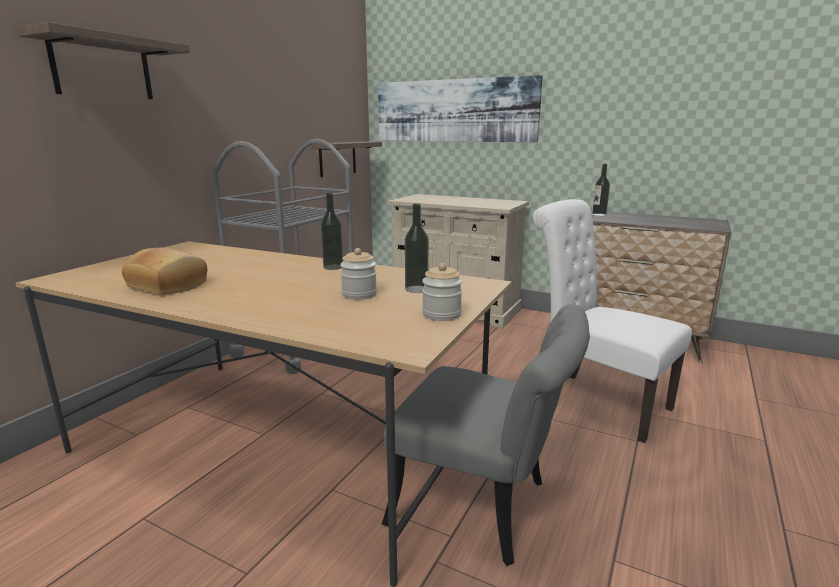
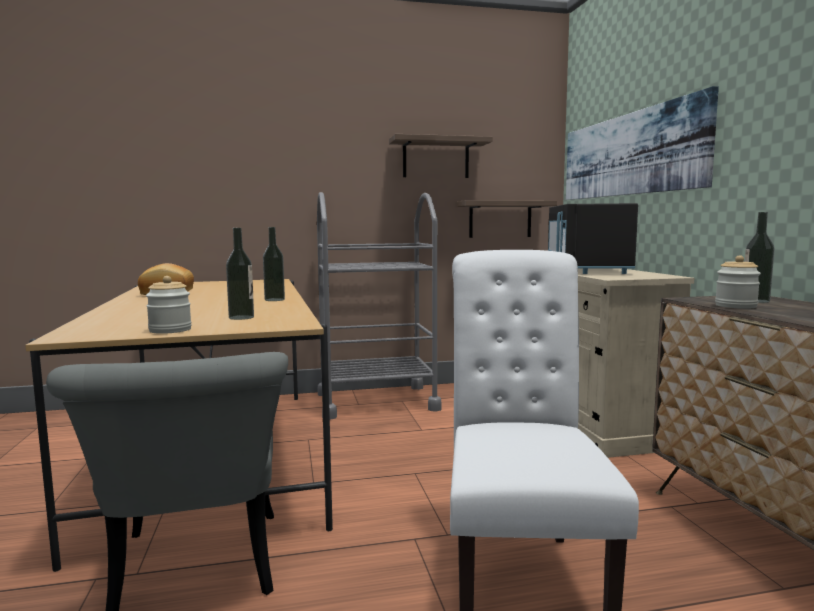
camera: 50 degrees right, 10 degrees down
shelf [18,22,190,99] -> shelf moved to [389,134,492,178]
jar [340,248,377,300] -> jar moved to [715,255,761,309]
none -> black microwave [548,203,638,274]

